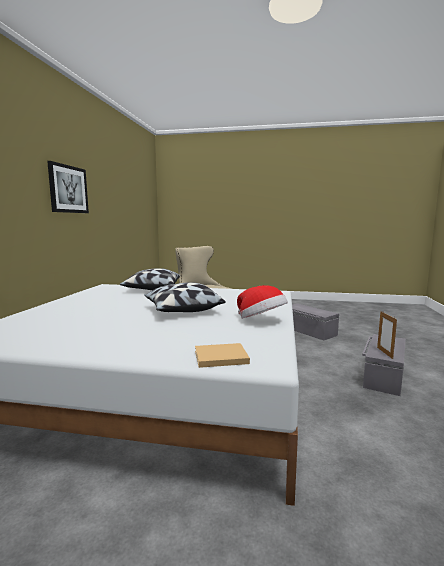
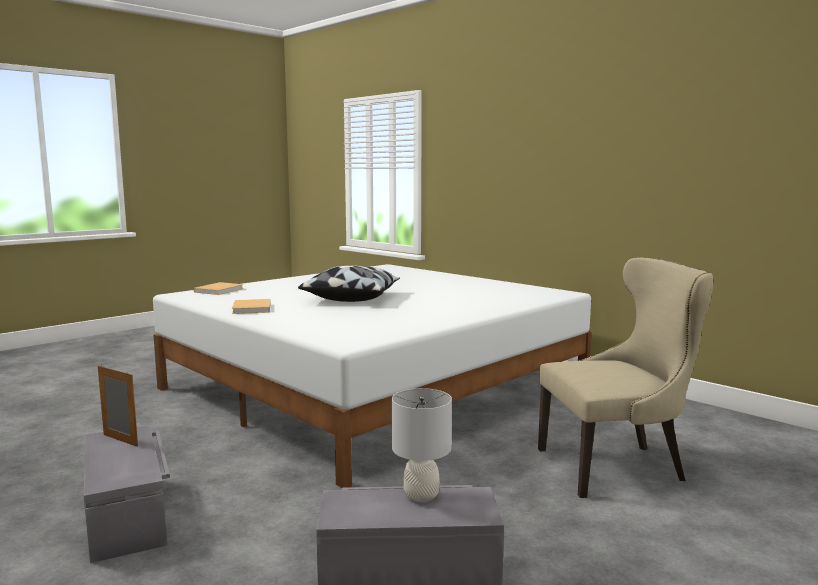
camera: 125 degrees right, 0 degrees up
picture [47,161,89,213] -> none
pillow [120,268,180,290] -> none
hat [237,285,288,319] -> beige book [232,299,271,314]
none -> grey table lamp [392,388,452,502]

